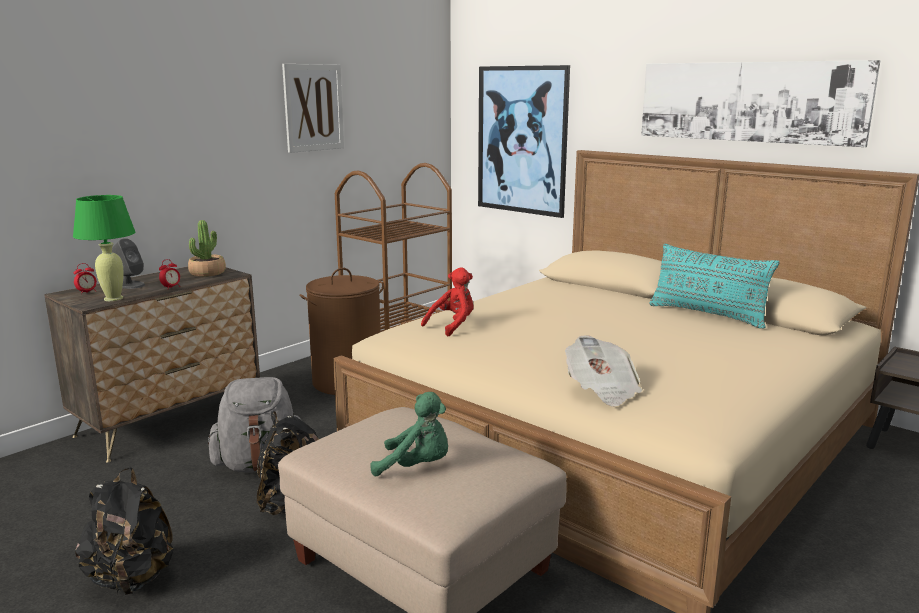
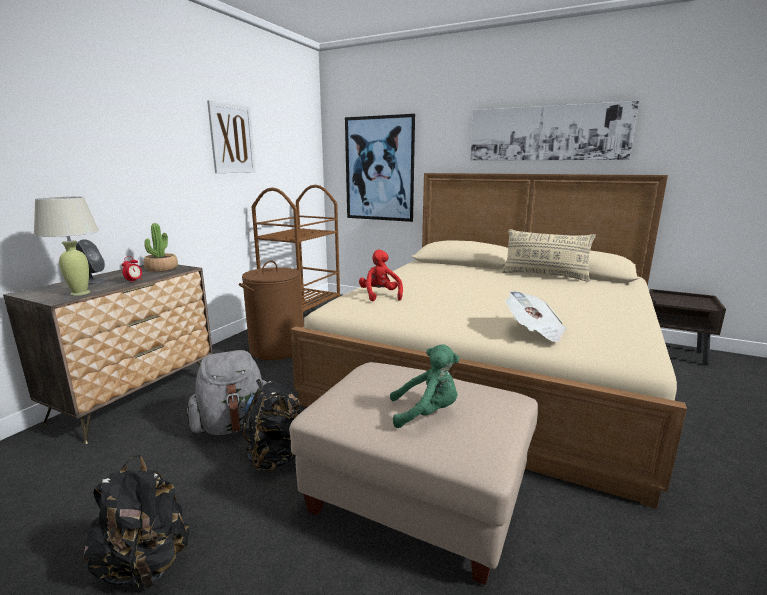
camera: 15 degrees left, 0 degrees up
green table lamp [73,195,135,301] -> beige table lamp [34,196,99,296]
alarm clock [74,263,97,295] -> none
red plush toy [421,267,474,336] -> red plush toy turned 45 degrees counterclockwise [359,249,403,302]
turquoise pillow [649,244,779,329] -> beige pillow [502,229,596,282]

